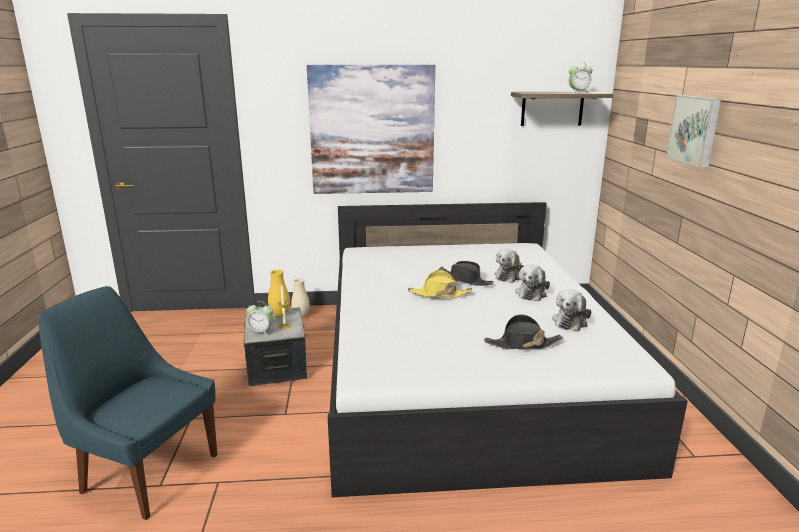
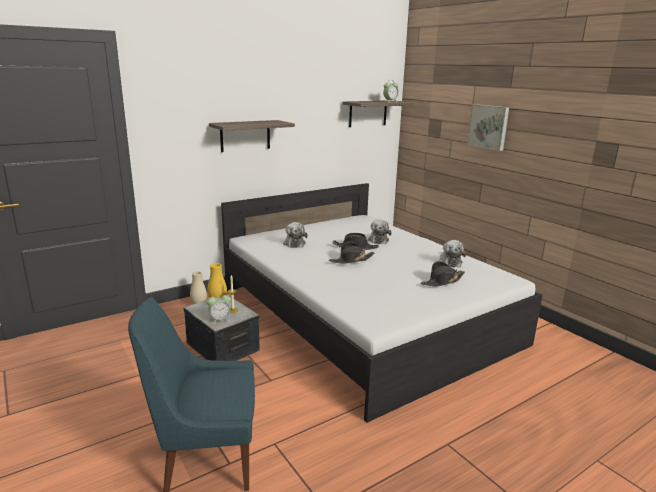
camera: 30 degrees left, 0 degrees up
picture [307,65,435,194] -> shelf [209,120,295,152]
yellow hat [408,270,472,298] -> black hat [329,242,375,264]
plush toy [515,265,550,301] -> plush toy moved to [283,222,308,248]

